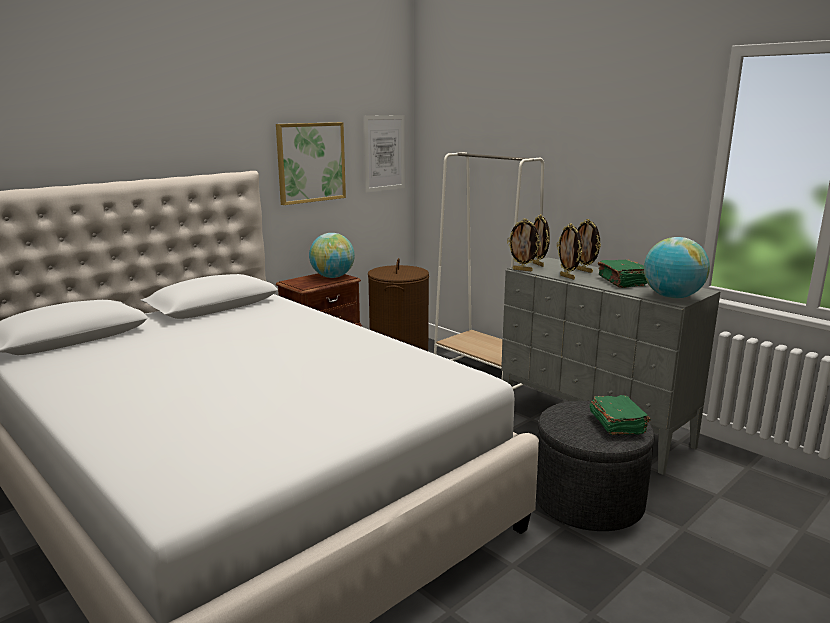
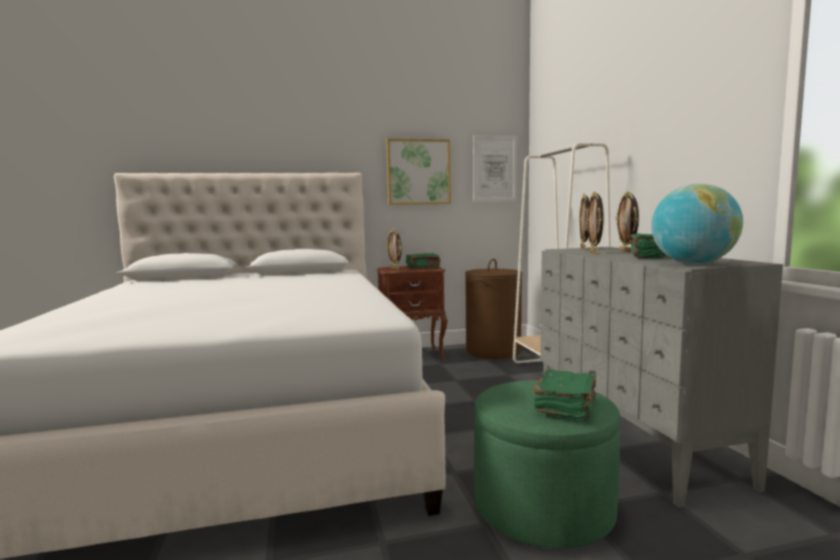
camera: 30 degrees right, 10 degrees down
globe [309,233,355,278] -> green book [406,253,441,267]
picture frame [507,219,541,271] -> picture frame moved to [386,229,402,270]
grey ottoman [536,401,654,531] -> green ottoman [474,380,621,548]

